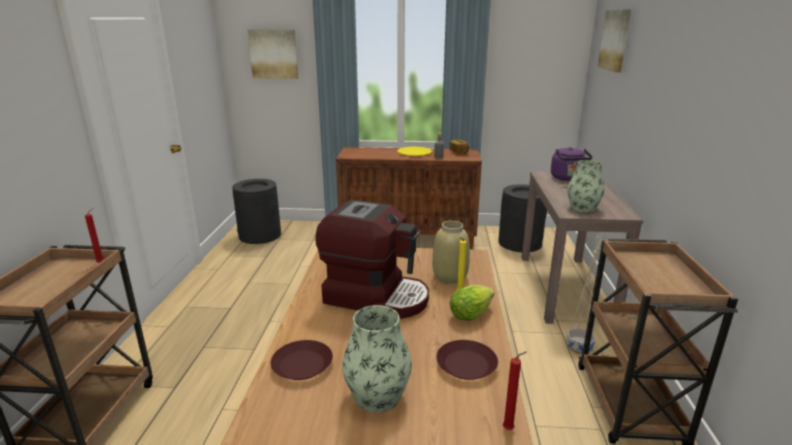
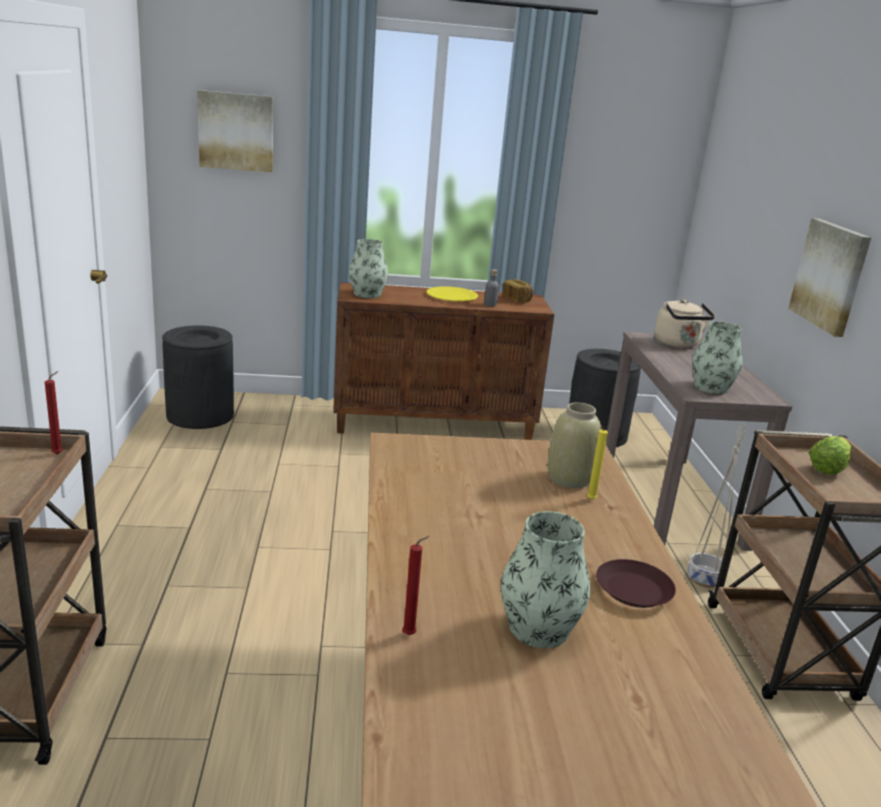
camera: 10 degrees left, 0 degrees up
brown plate [271,340,333,380] -> none
coffee machine [315,200,429,319] -> none
lettuce [449,285,494,321] -> lettuce moved to [809,436,851,475]
red candle [503,351,527,430] -> red candle moved to [402,536,430,635]
purple kettle [551,147,593,181] -> beige kettle [655,299,715,348]
picture [598,9,631,73] -> picture moved to [788,218,871,337]
none -> vase [349,239,388,298]

